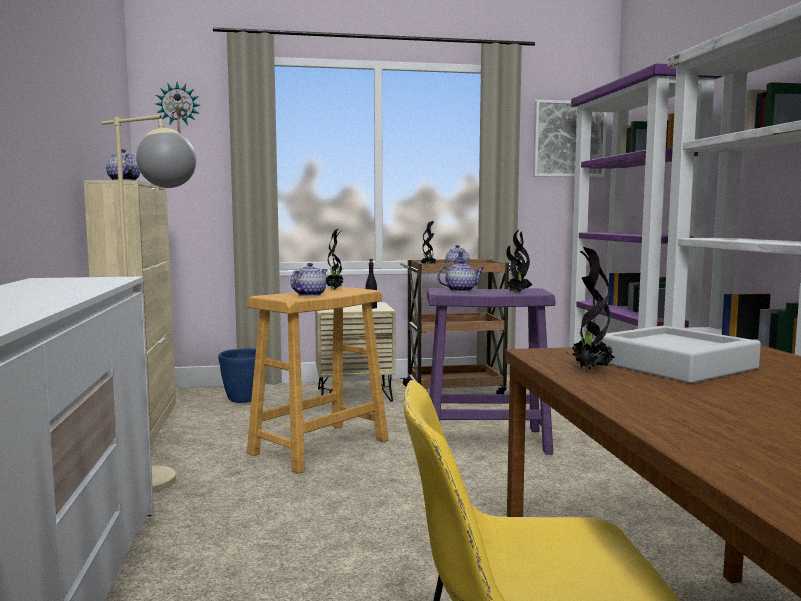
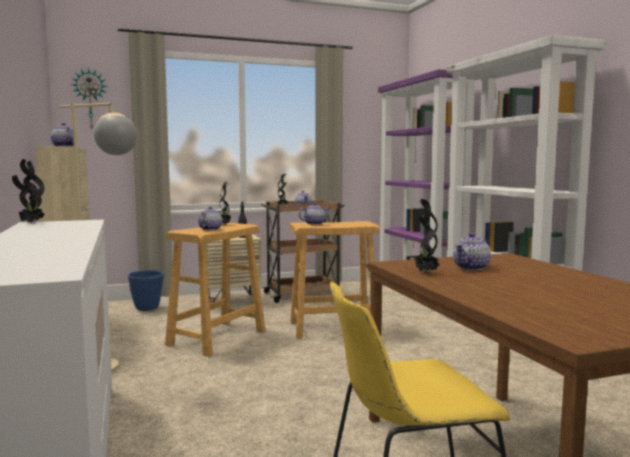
camera: 10 degrees left, 0 degrees up
purple stool [427,288,556,455] -> beige stool [290,221,380,339]
potted plant [506,230,533,293] -> potted plant moved to [12,159,45,223]
picture [533,100,607,177] -> none
grey tray [595,326,761,383] -> teapot [453,233,491,270]

